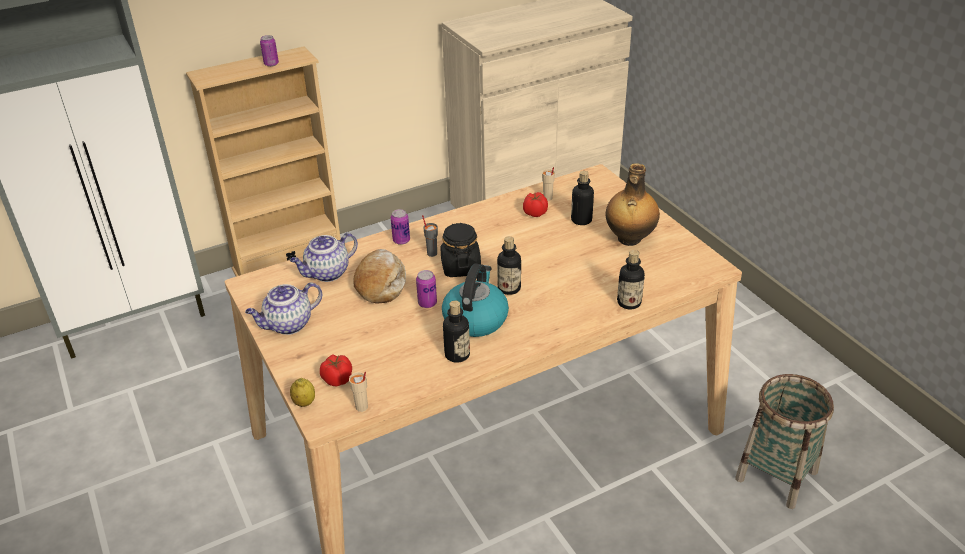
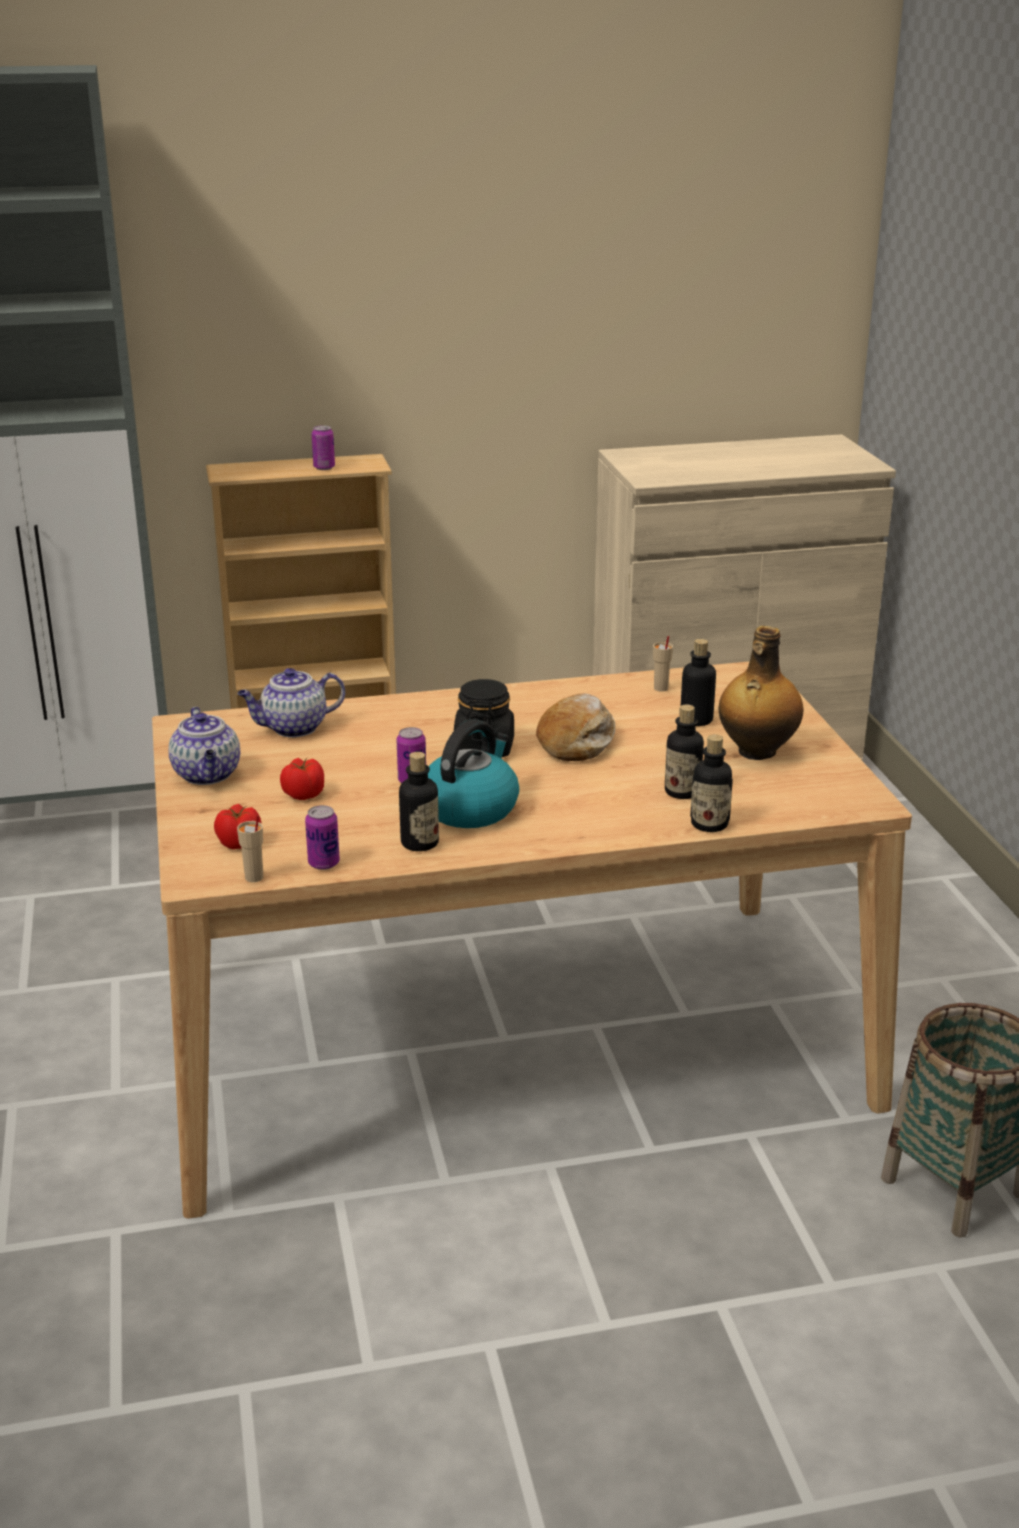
camera: 15 degrees right, 10 degrees down
teapot [245,282,322,335] -> teapot turned 90 degrees counterclockwise [168,707,240,785]
lemon [290,378,315,407] -> none
bread [354,249,406,304] -> bread moved to [536,693,615,761]
can [391,209,410,245] -> can moved to [305,805,340,870]
grey cup [422,215,438,257] -> none
bottle [497,236,521,295] -> bottle moved to [665,705,704,799]
tomato [523,192,548,217] -> tomato moved to [280,758,324,800]

